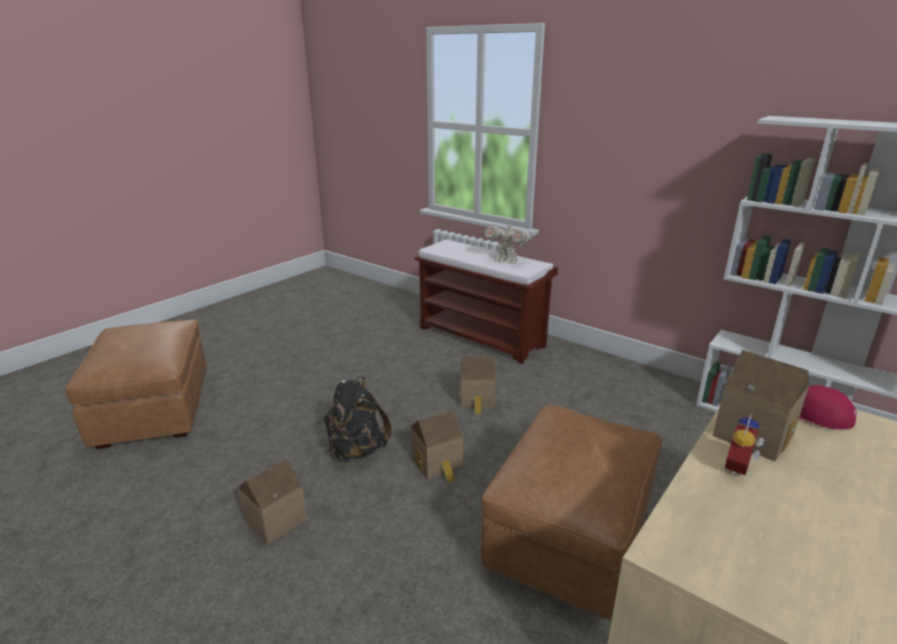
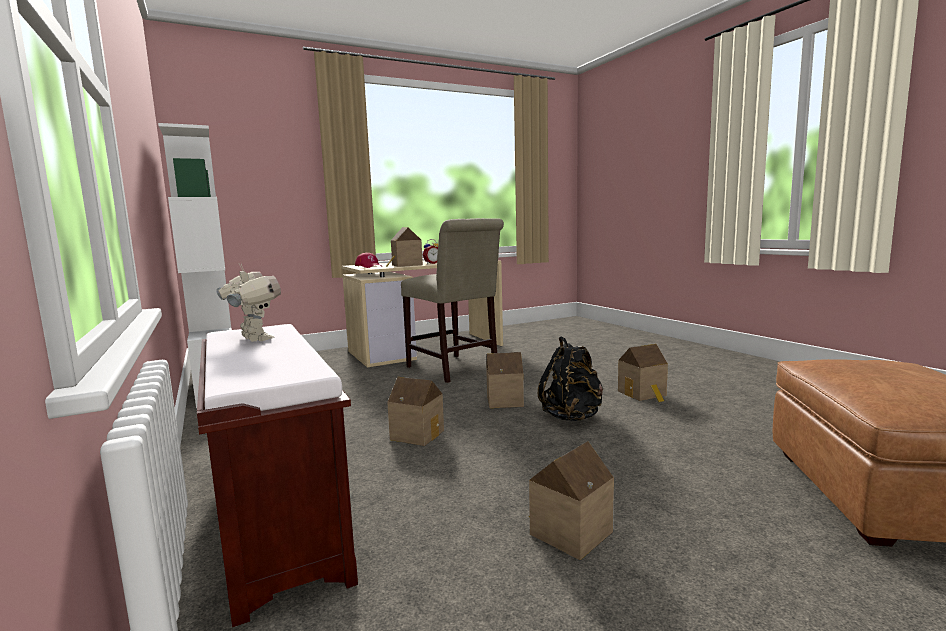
camera: 155 degrees left, 15 degrees down
brown ottoman [481,404,662,620] -> beige chair [401,218,504,383]
none -> toy house [529,441,614,560]

